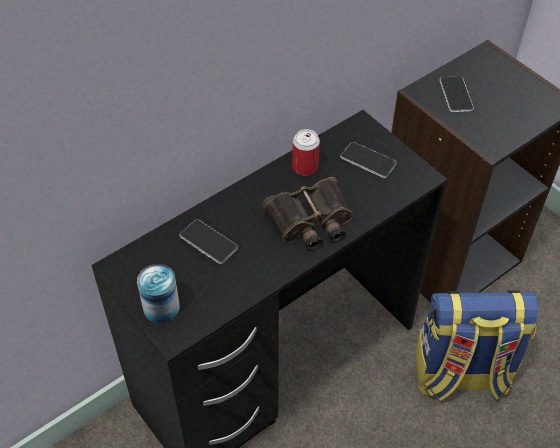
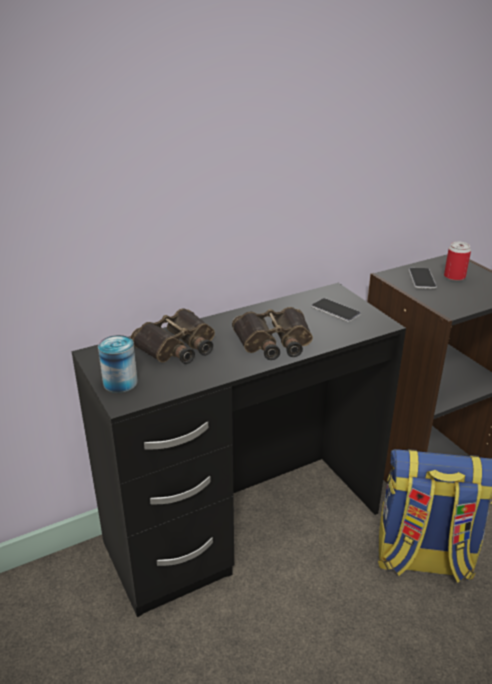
camera: 10 degrees right, 20 degrees down
phone [180,219,238,264] -> binoculars [131,309,215,364]
can [292,129,320,176] -> can moved to [444,242,471,281]

